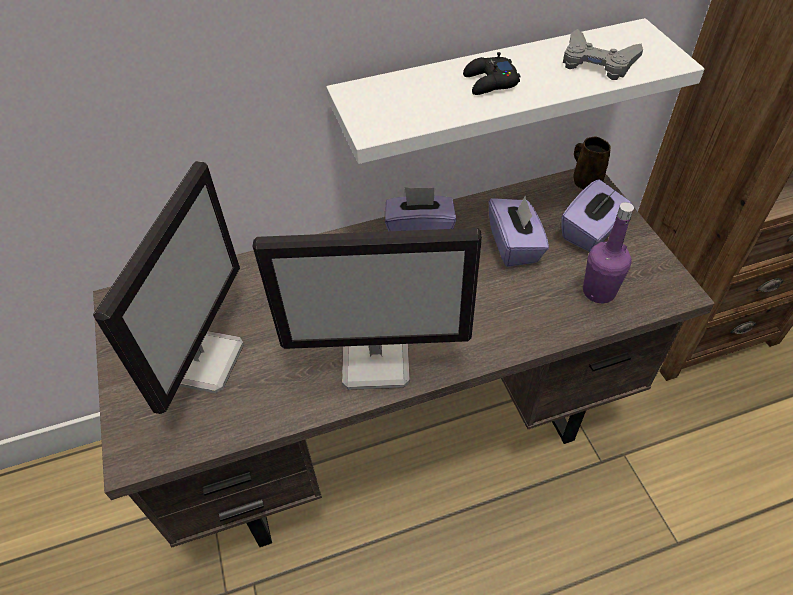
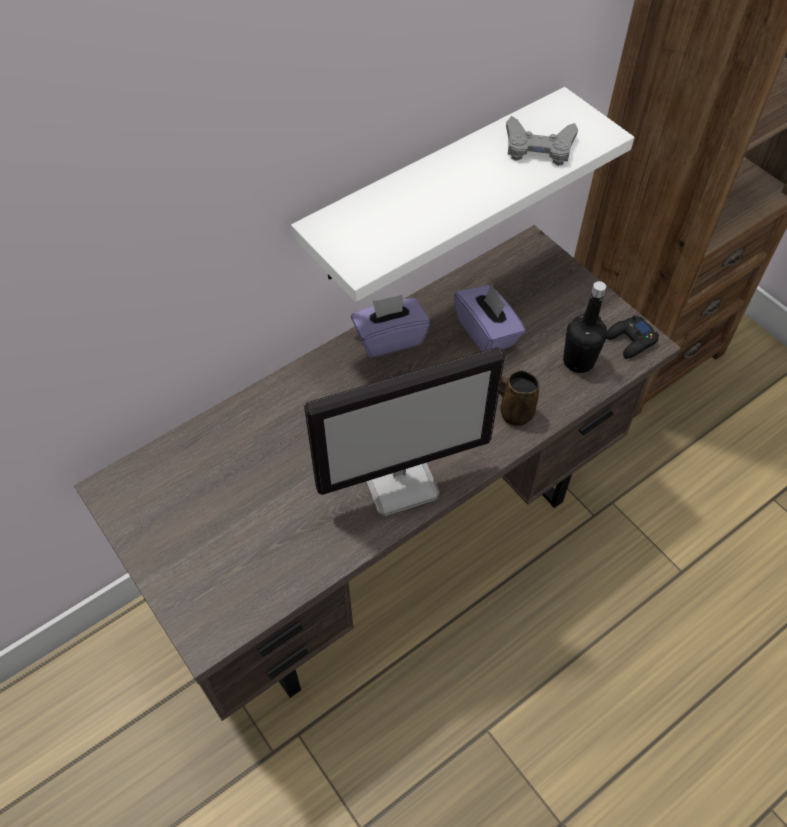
camera: 20 degrees left, 5 degrees up
monitor [93,161,244,414] -> none
black game controller [463,52,520,95] -> black game controller moved to [607,315,659,359]
purple tissue box [561,179,632,252] -> none
brown mug [574,137,611,189] -> brown mug moved to [499,370,539,426]
purple bottle [583,202,634,303] -> black bottle [563,281,607,373]

